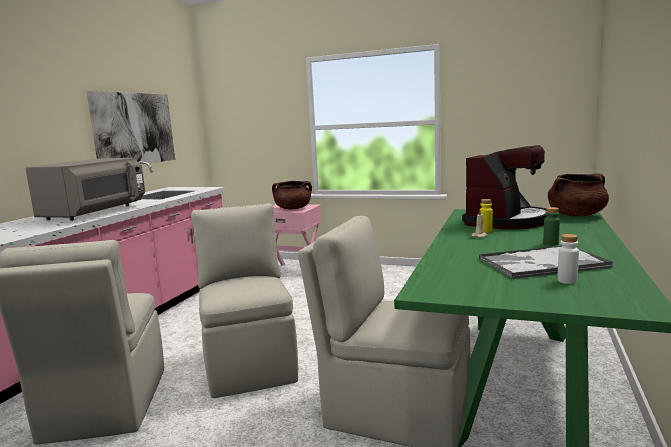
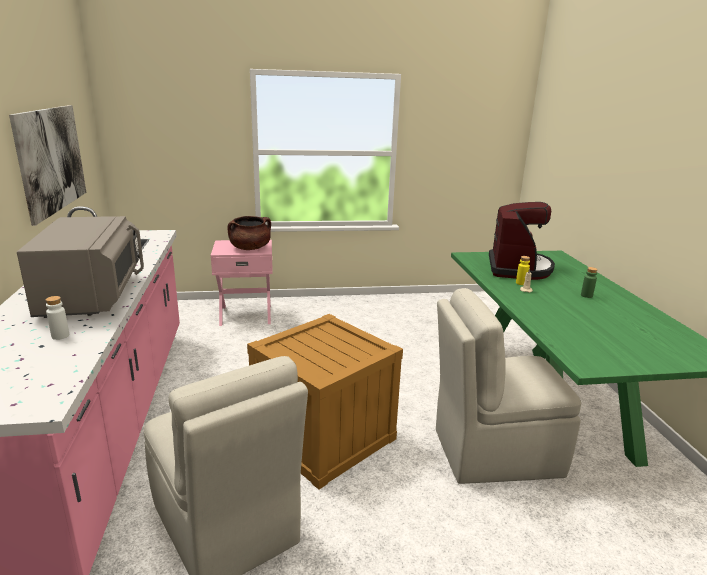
camera: 30 degrees left, 10 degrees up
beige chair [191,203,298,398] -> crate [247,314,403,490]
tray [479,246,613,279] -> none
brown cooking pot [548,173,609,217] -> none
white bottle [557,234,579,284] -> white bottle moved to [46,296,69,340]

